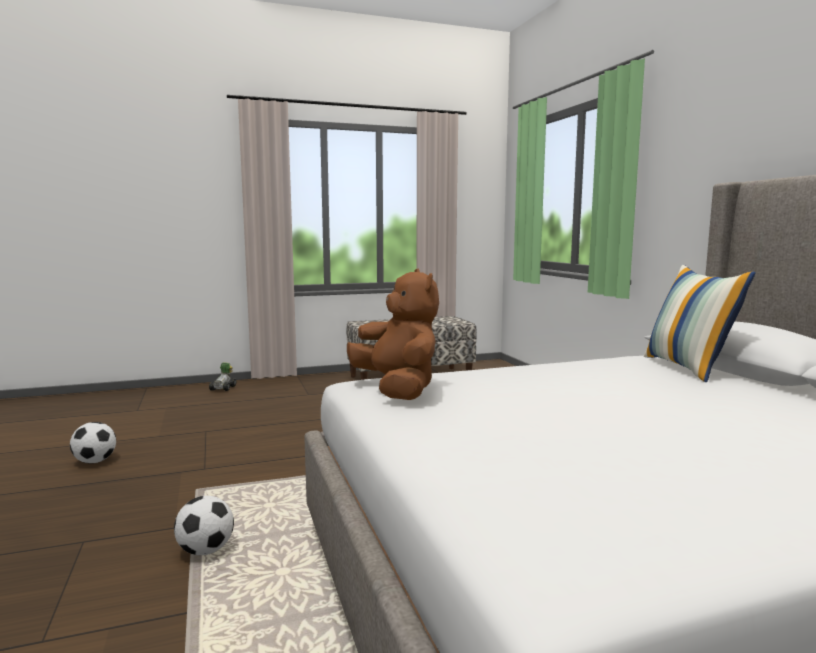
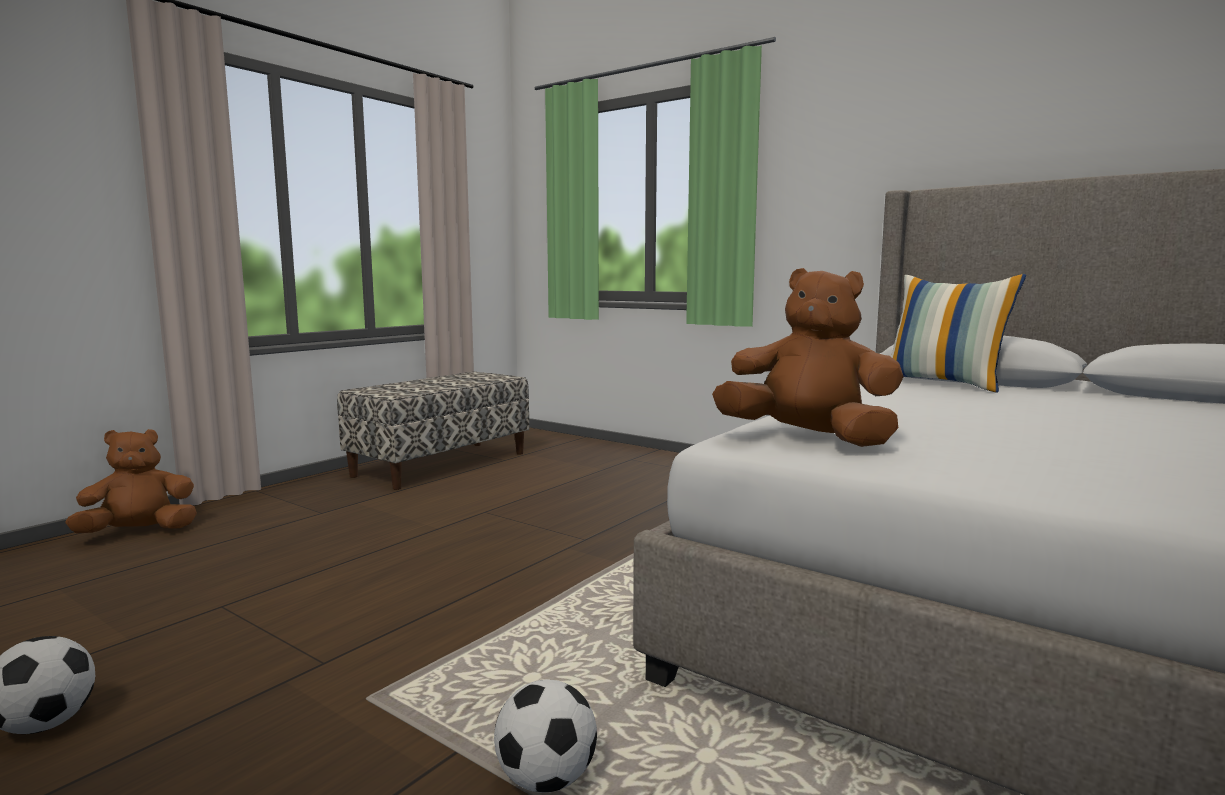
camera: 35 degrees left, 0 degrees up
toy car [209,363,236,391] -> brown plush toy [65,429,197,534]

